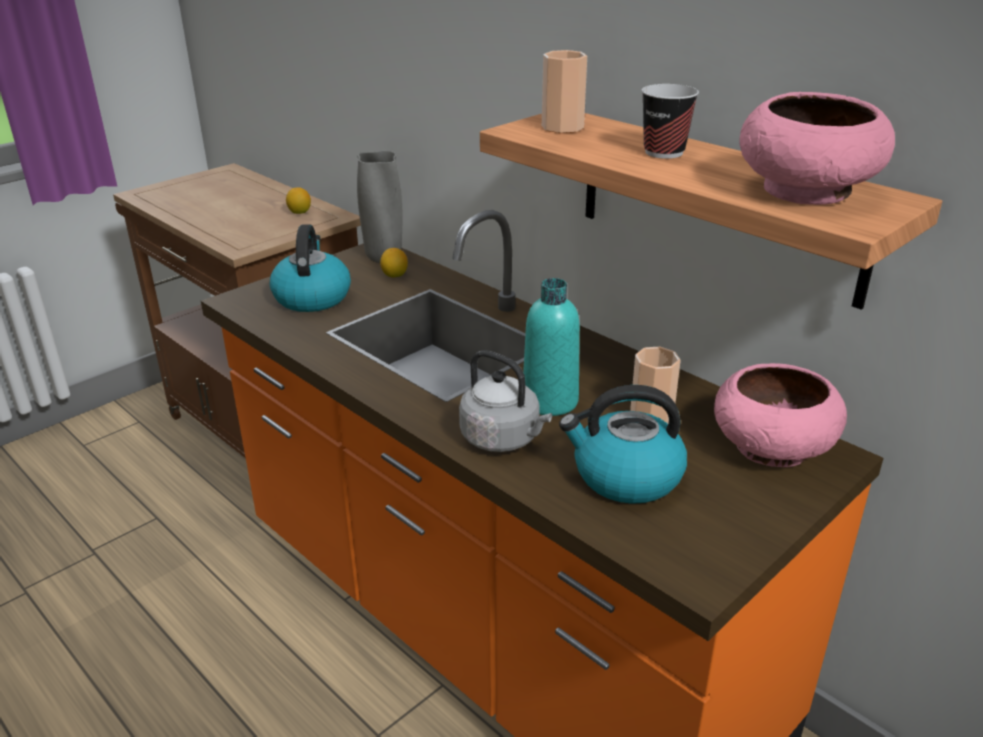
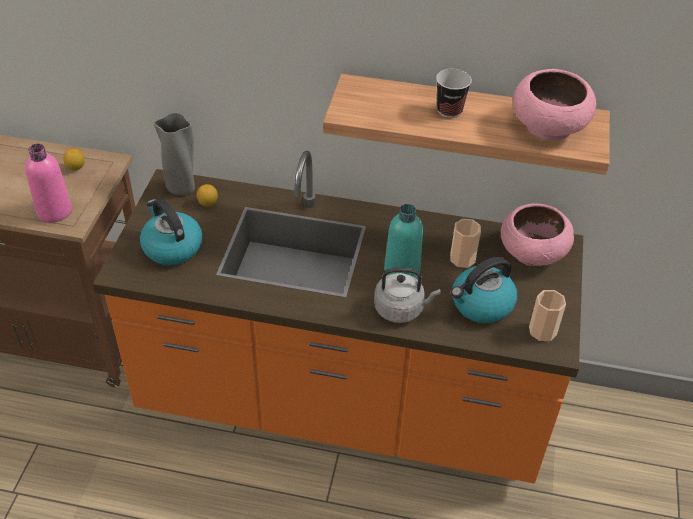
camera: 35 degrees left, 15 degrees up
cup [542,50,587,133] -> cup moved to [529,290,566,341]
none -> pink bottle [25,143,72,222]

